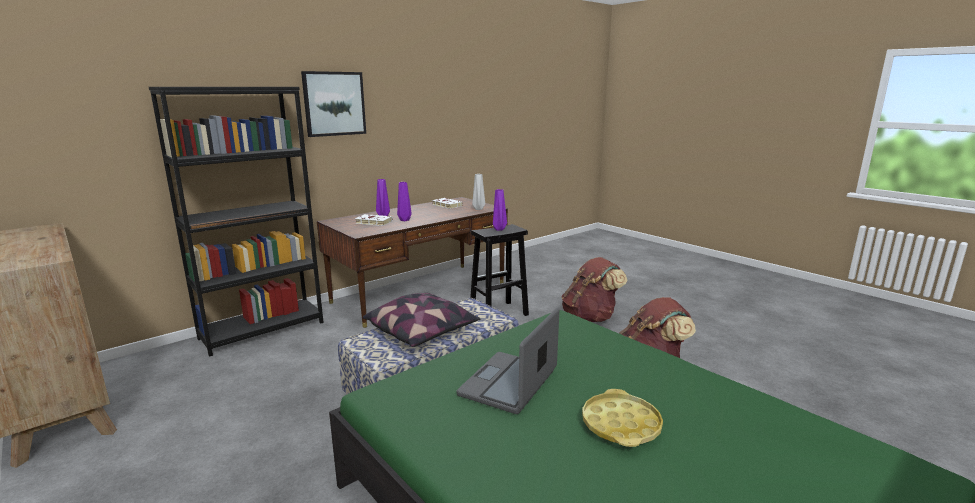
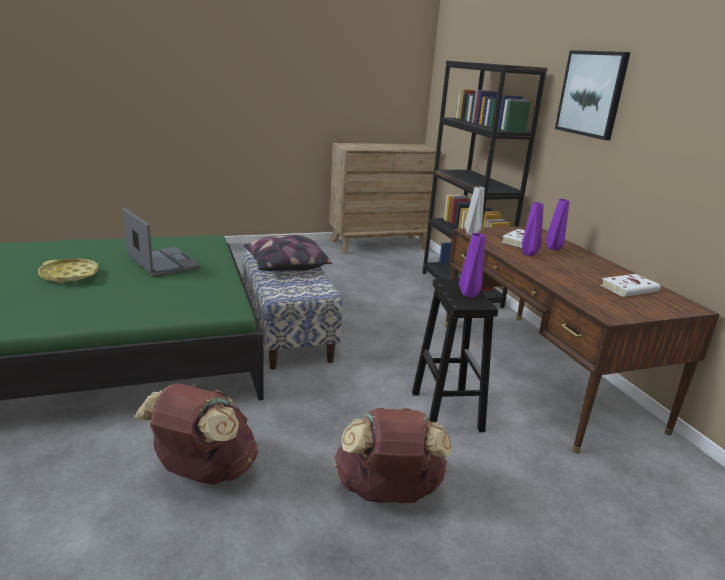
camera: 110 degrees right, 5 degrees up
grey vase [472,174,485,210] -> grey vase moved to [464,186,485,236]

